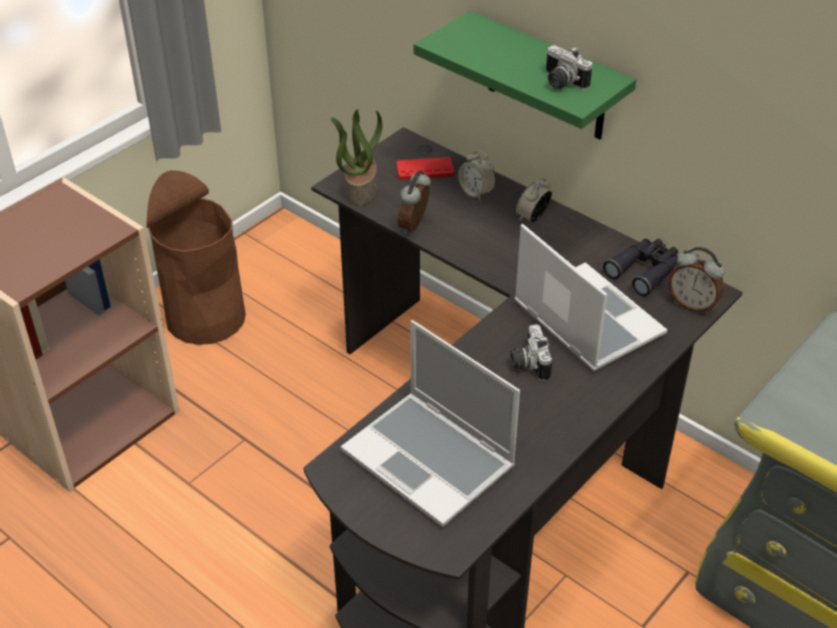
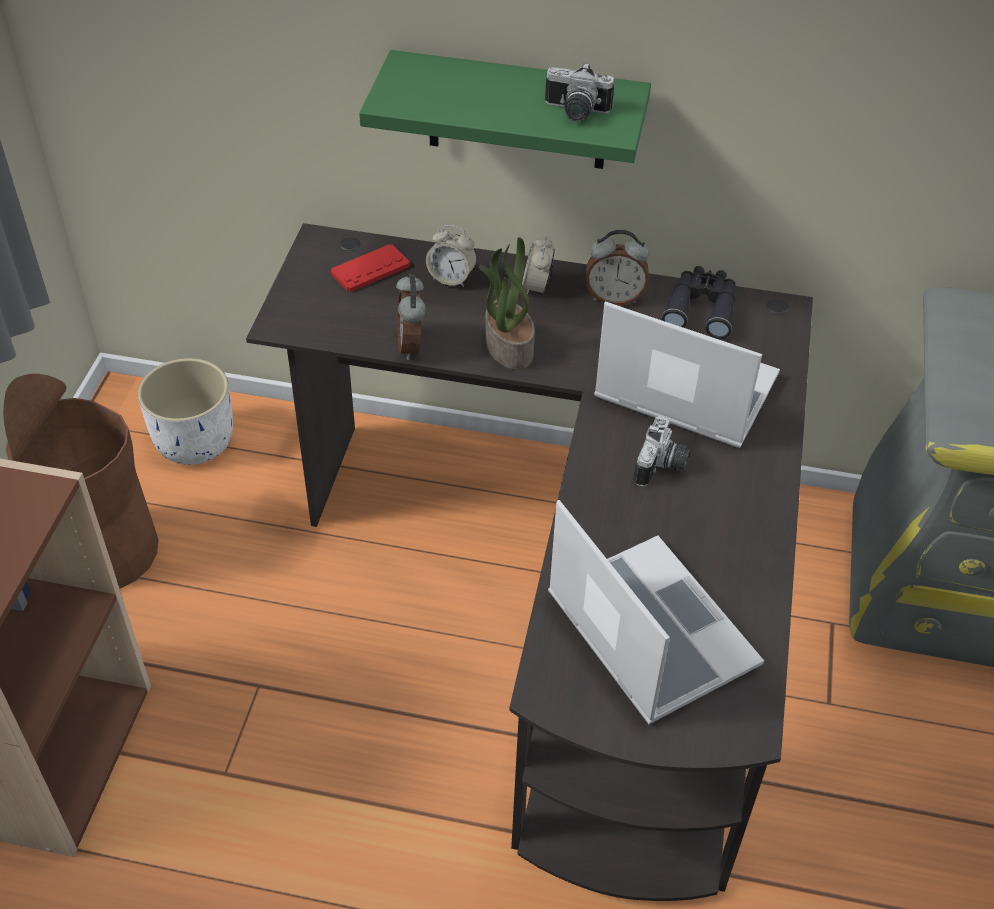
camera: 30 degrees left, 5 degrees up
potted plant [331,109,382,206] -> potted plant moved to [478,237,535,370]
laptop [341,320,520,527] -> laptop turned 135 degrees counterclockwise [548,500,764,724]
camera [510,324,552,381] -> camera turned 120 degrees counterclockwise [633,416,691,487]
alarm clock [668,247,725,313] -> alarm clock moved to [586,230,649,306]
none -> white planter [138,358,233,465]

